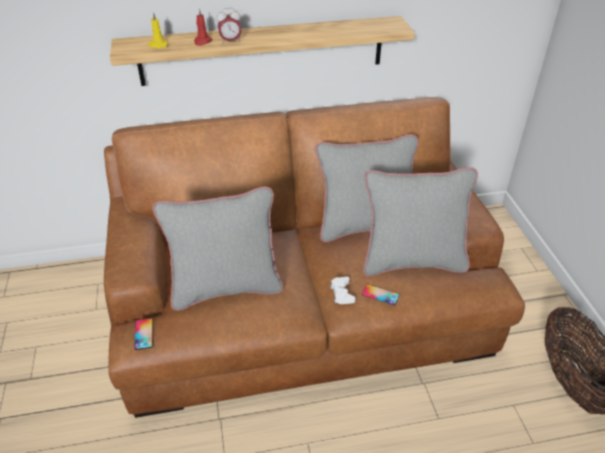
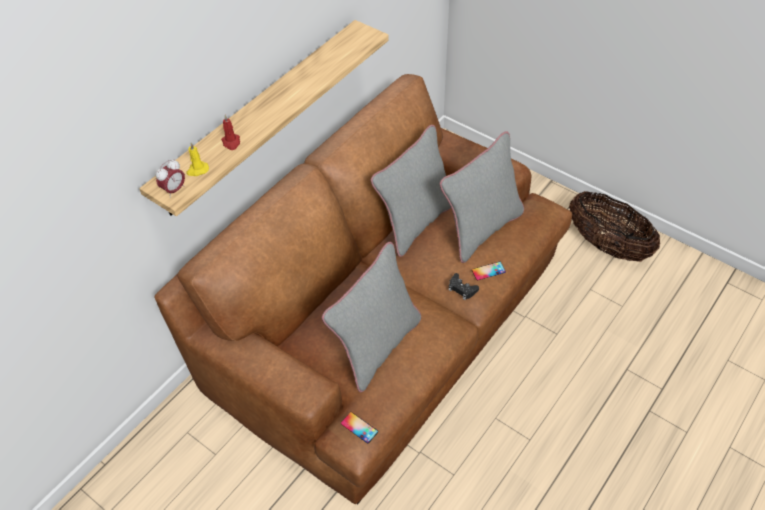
camera: 40 degrees left, 10 degrees up
alarm clock [217,8,241,44] -> alarm clock moved to [156,159,185,198]
white game controller [330,277,356,304] -> black game controller [449,273,479,300]

